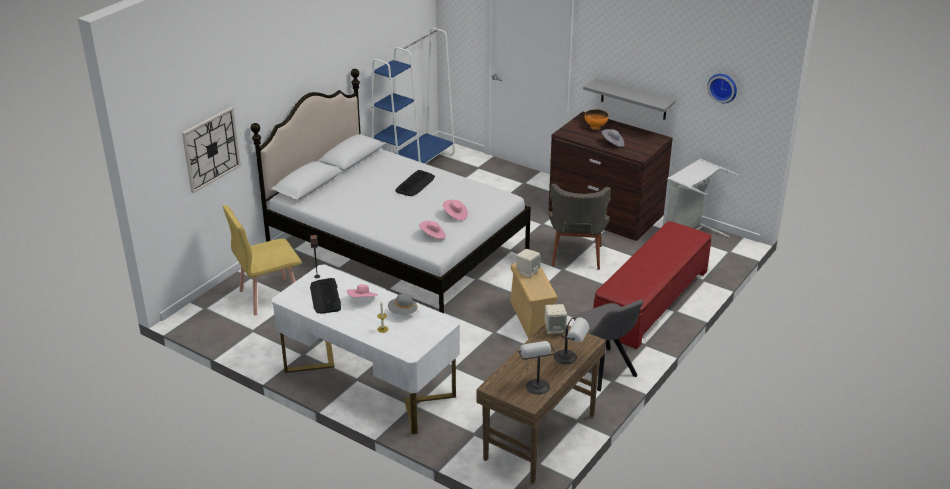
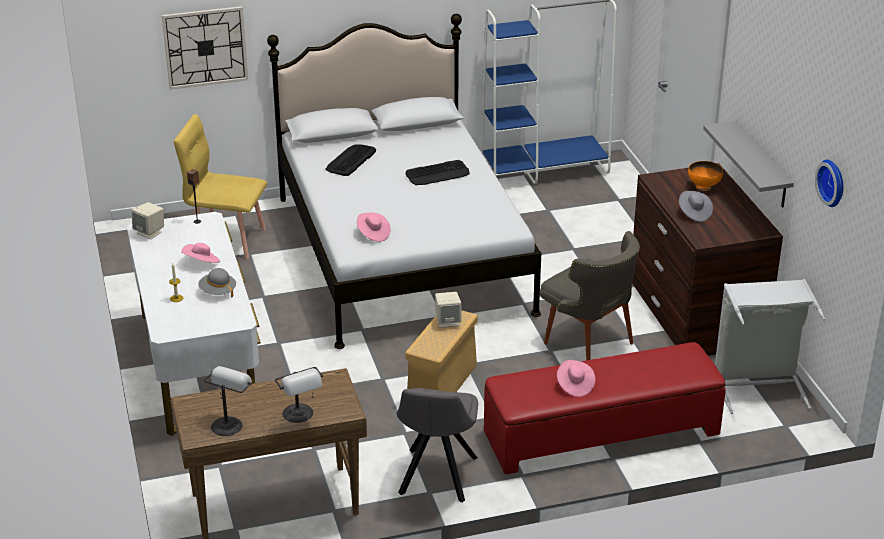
camera: 40 degrees right, 0 degrees up
keyboard [310,278,341,313] -> keyboard moved to [325,144,376,176]
pink hat [443,200,468,220] -> pink hat moved to [557,360,595,397]
beige speaker [545,304,567,334] -> beige speaker moved to [131,202,164,239]
grey chair [549,183,611,270] -> grey chair turned 90 degrees counterclockwise [539,231,640,360]

